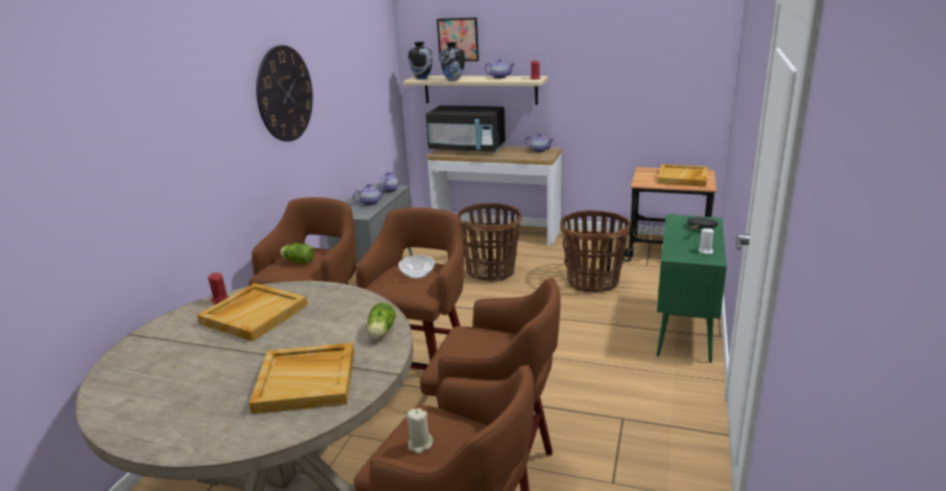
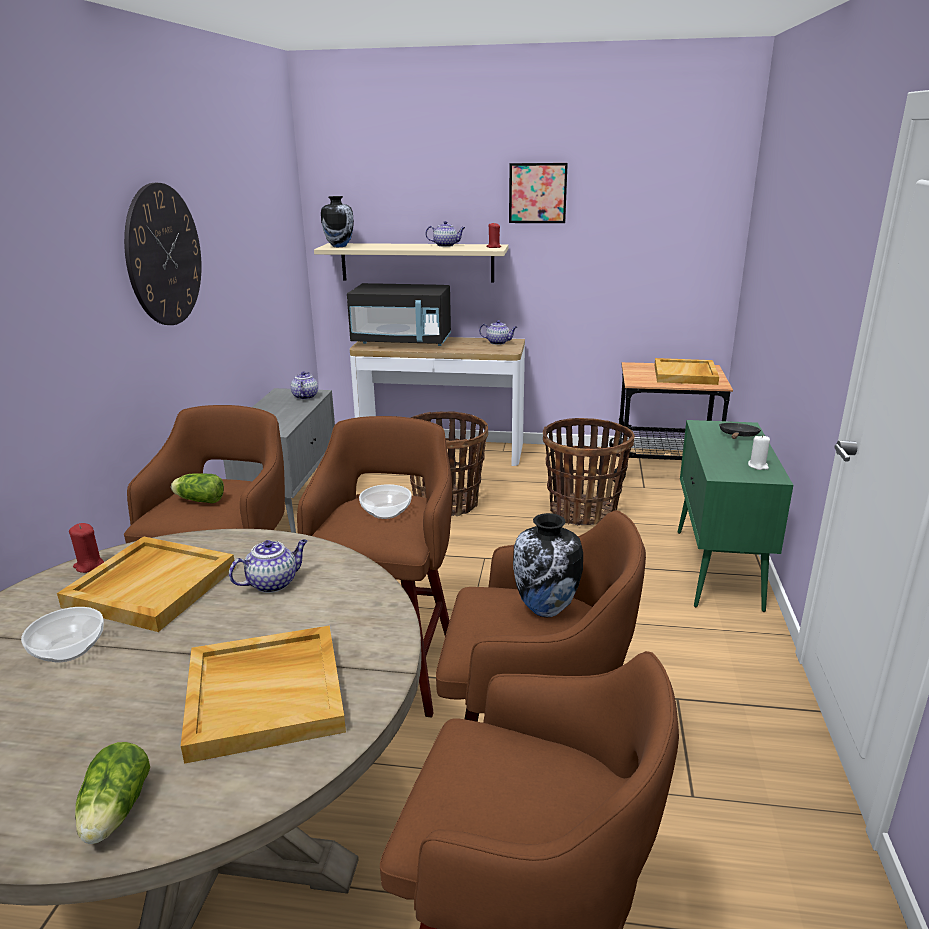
camera: 10 degrees left, 0 degrees up
teapot [353,184,385,205] -> teapot moved to [229,539,308,593]
lettuce [367,303,396,339] -> lettuce moved to [75,742,150,844]
beige candle [407,408,433,454] -> none
picture [437,18,479,61] -> picture moved to [509,163,568,223]
vase [440,42,465,81] -> vase moved to [513,513,583,617]
none -> bowl [21,607,104,662]

